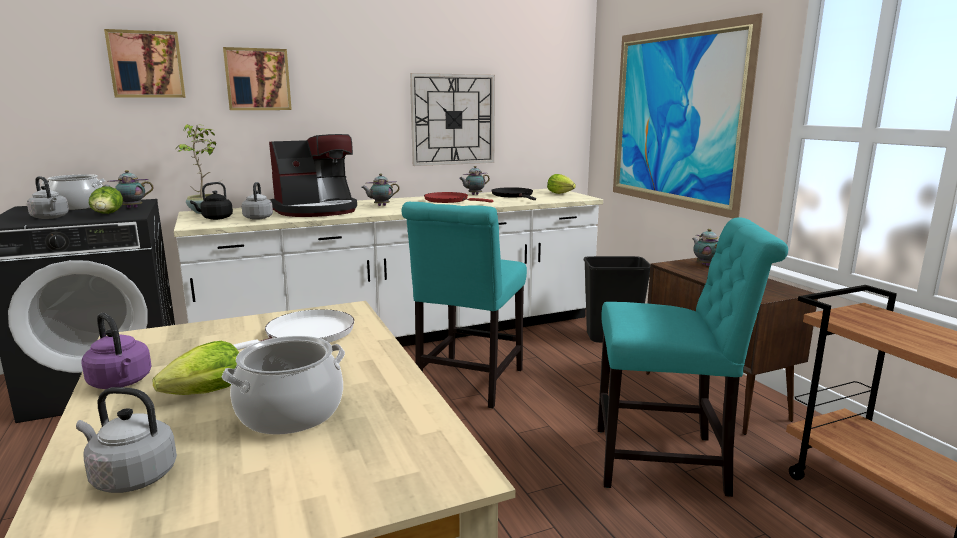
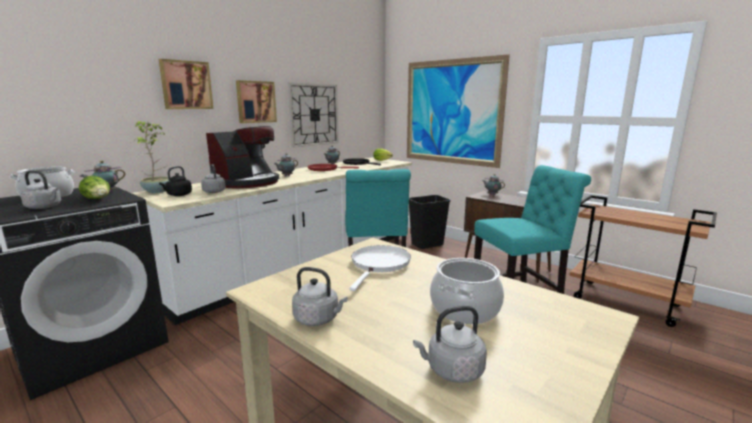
camera: 25 degrees left, 0 degrees up
purple kettle [81,313,152,389] -> grey kettle [292,267,348,326]
picture [104,29,186,98] -> picture moved to [236,80,277,123]
lettuce [153,341,239,395] -> none

